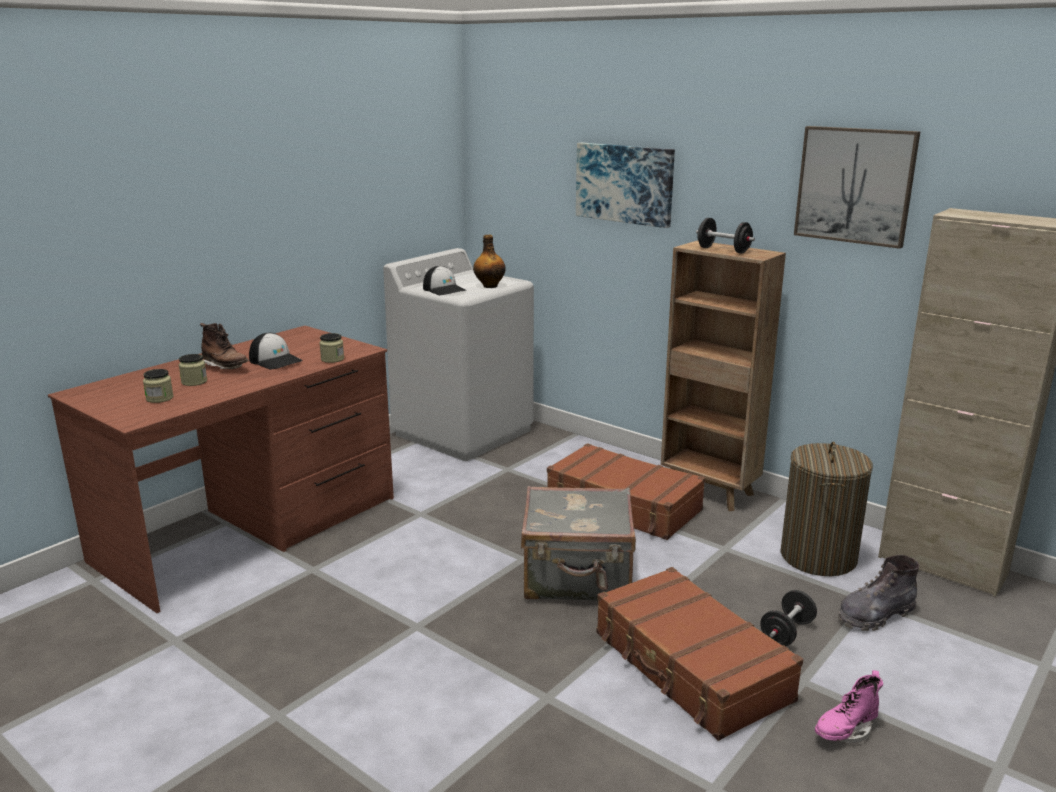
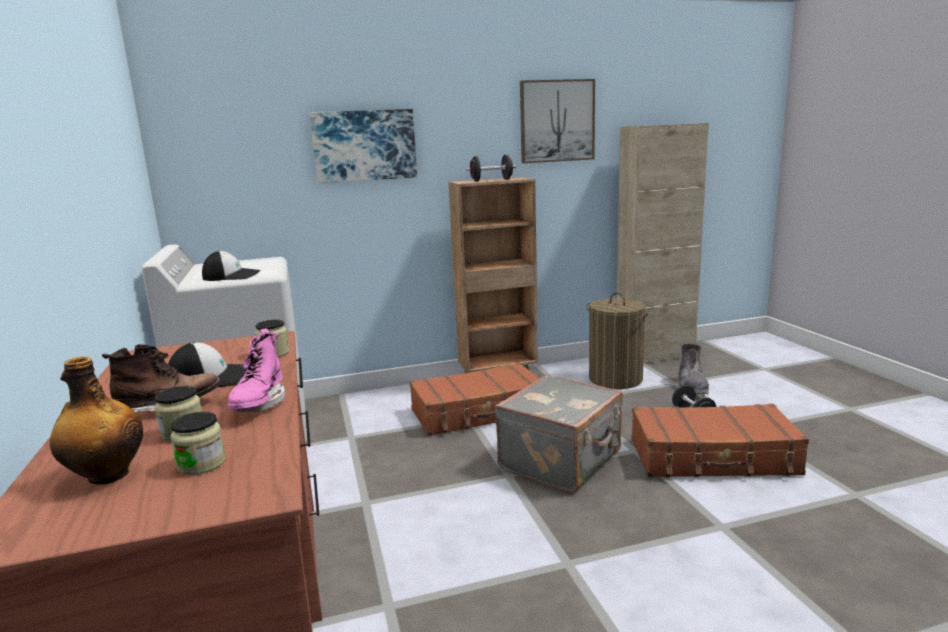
camera: 55 degrees left, 5 degrees down
bottle [473,235,506,288] -> bottle moved to [50,356,143,485]
pink boot [815,670,883,744] -> pink boot moved to [226,328,285,412]

